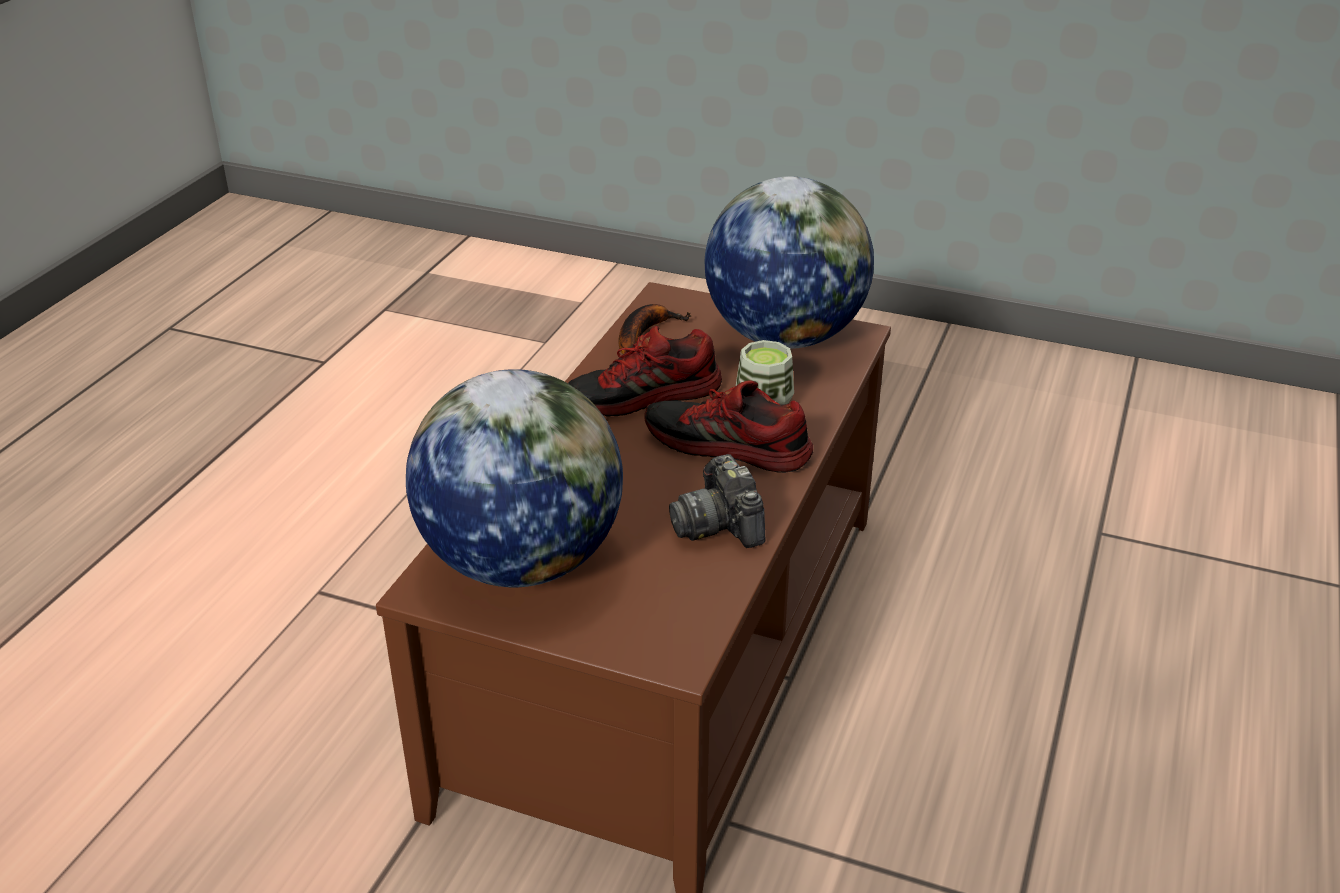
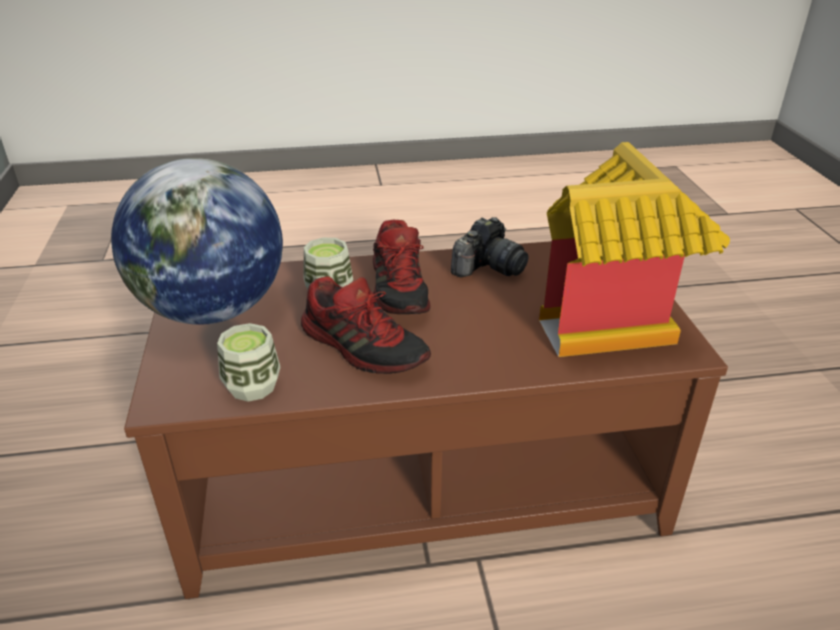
camera: 120 degrees left, 0 degrees up
globe [406,369,623,587] -> toy house [539,142,730,357]
banana [618,304,691,354] -> cup [217,323,280,401]

